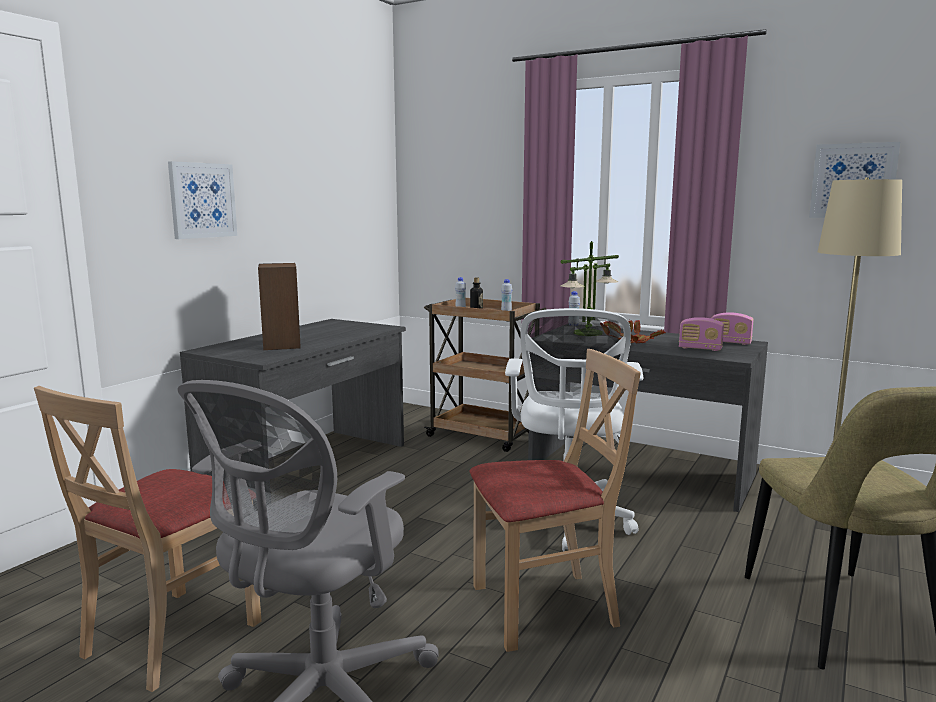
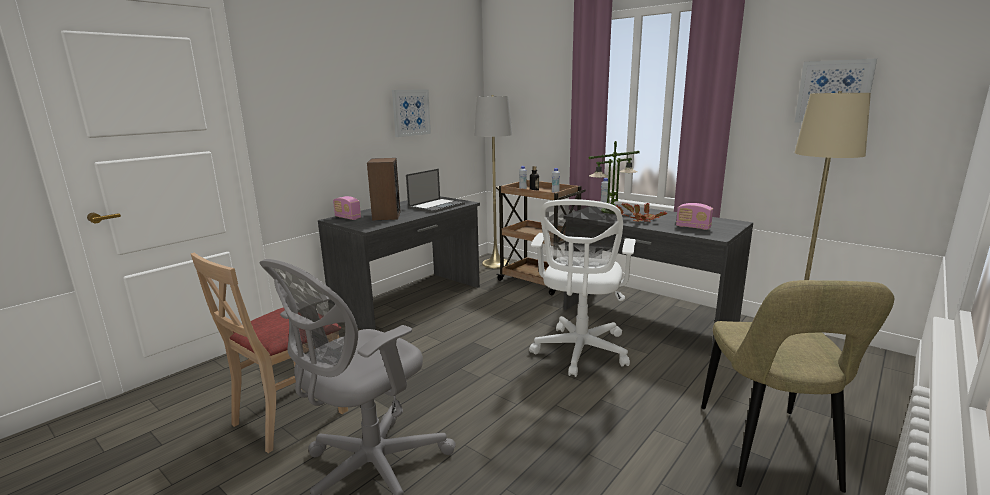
camera: 10 degrees right, 5 degrees up
picture [168,161,237,239] -> picture moved to [392,89,431,137]
beige chair [469,349,641,652] -> none
radio [711,312,754,345] -> radio moved to [333,196,361,220]
none -> laptop [406,169,465,213]
none -> grey floor lamp [474,95,512,268]

